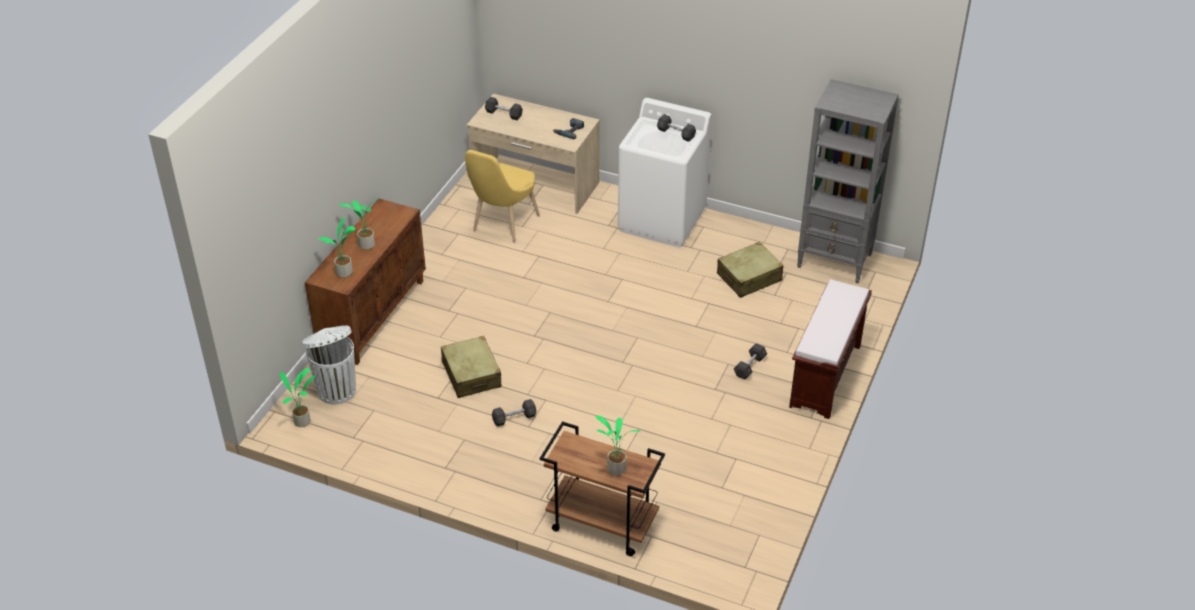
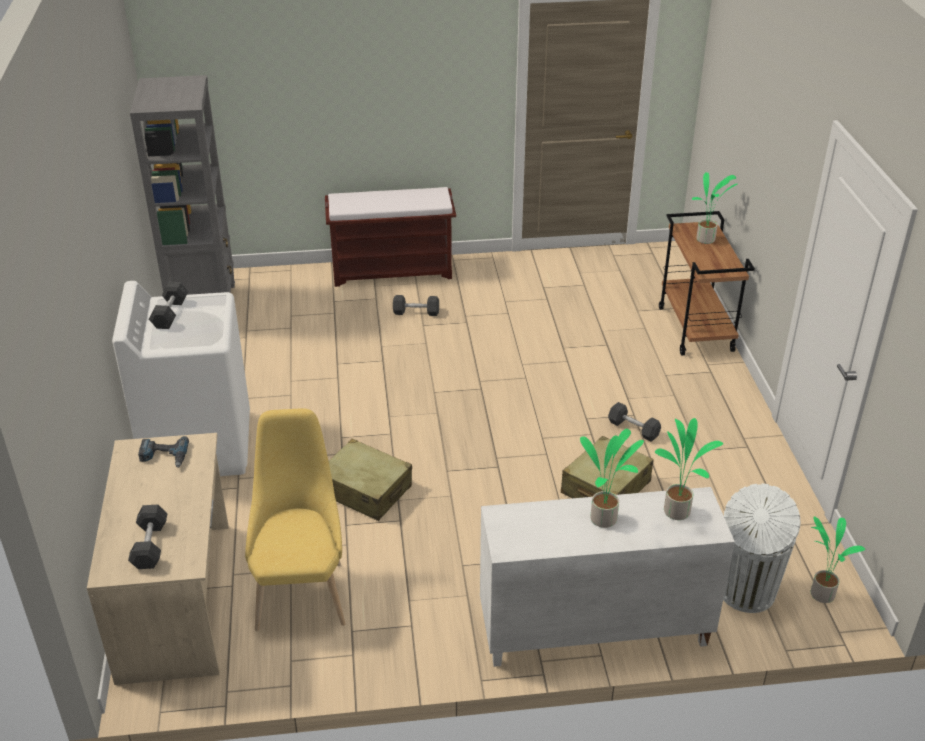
camera: 120 degrees left, 5 degrees down
brown cabinet [305,199,426,365] -> white cabinet [480,487,735,667]
yellow chair [465,150,540,243] -> yellow chair turned 90 degrees counterclockwise [245,408,346,631]
beige suitcase [717,242,784,298] -> beige suitcase moved to [329,438,412,521]

